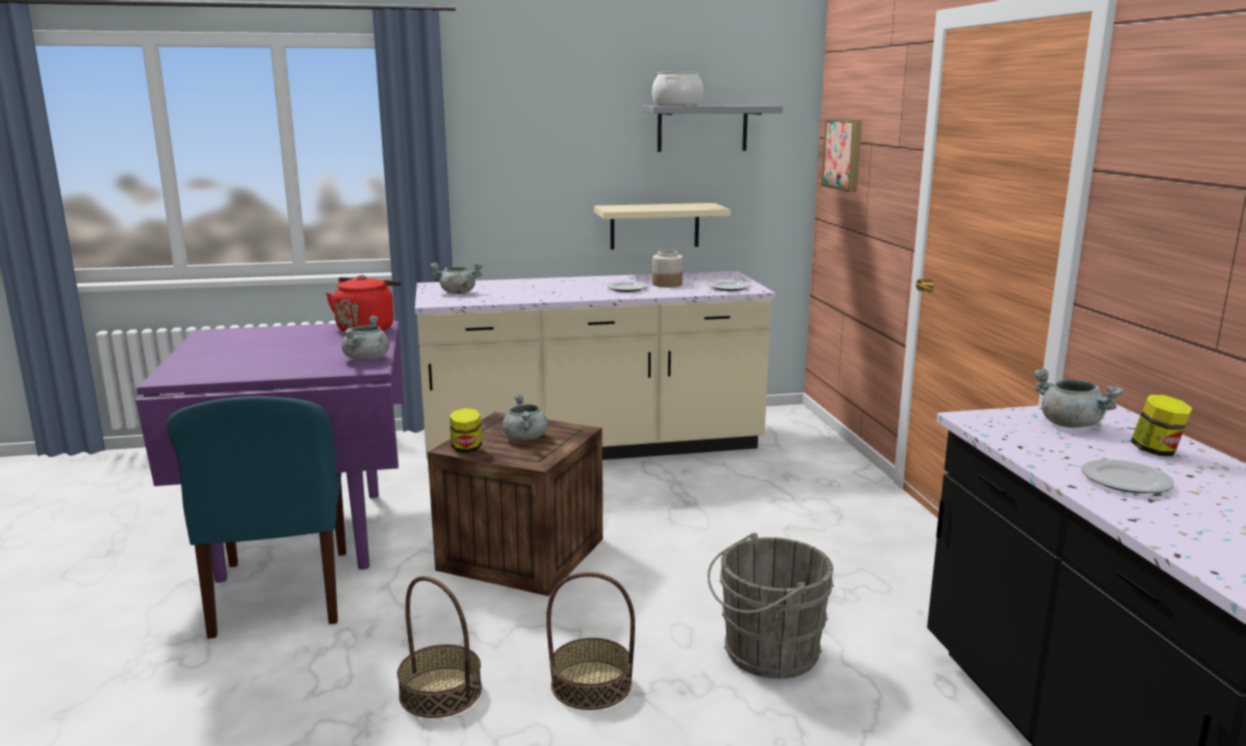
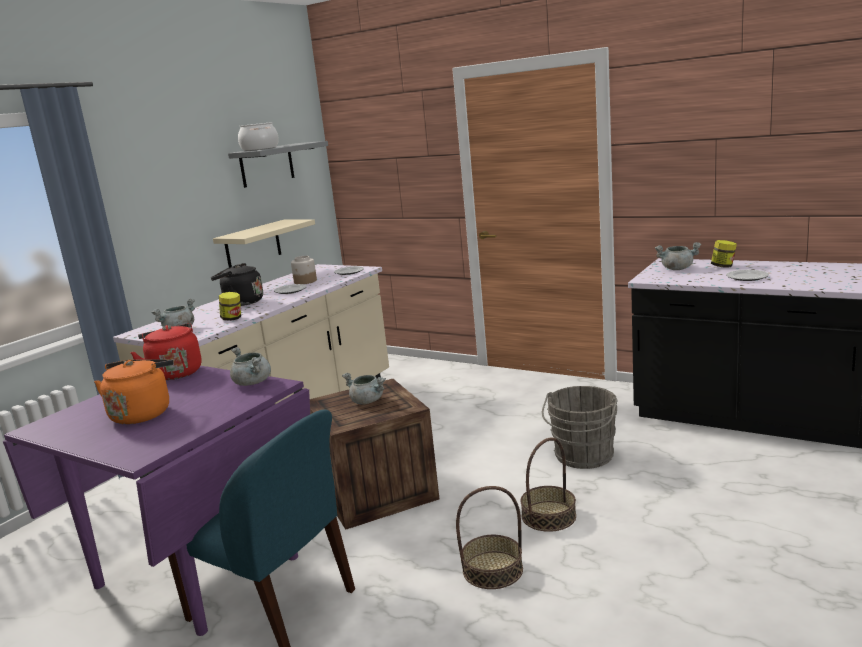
camera: 45 degrees left, 0 degrees up
jar [449,408,482,453] -> jar moved to [219,292,241,321]
picture [822,119,862,192] -> none
none -> orange kettle [94,359,173,424]
none -> black kettle [211,263,263,306]

